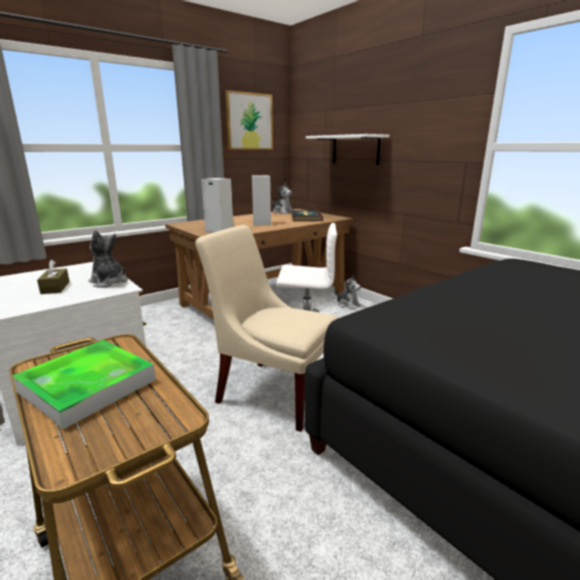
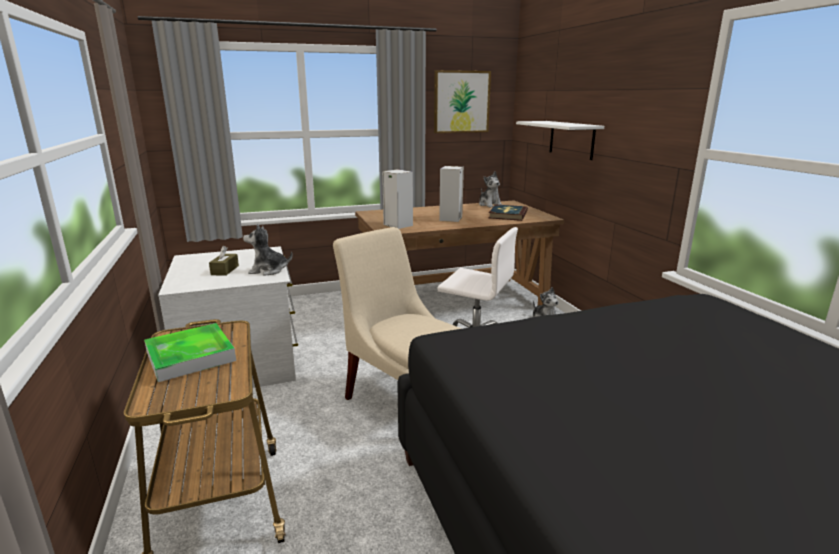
camera: 20 degrees right, 0 degrees up
plush toy [89,230,128,288] -> plush toy turned 60 degrees counterclockwise [243,224,293,276]

